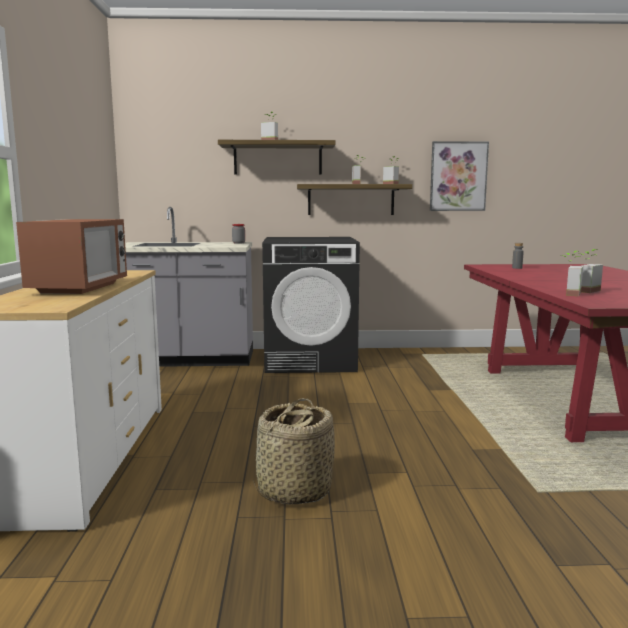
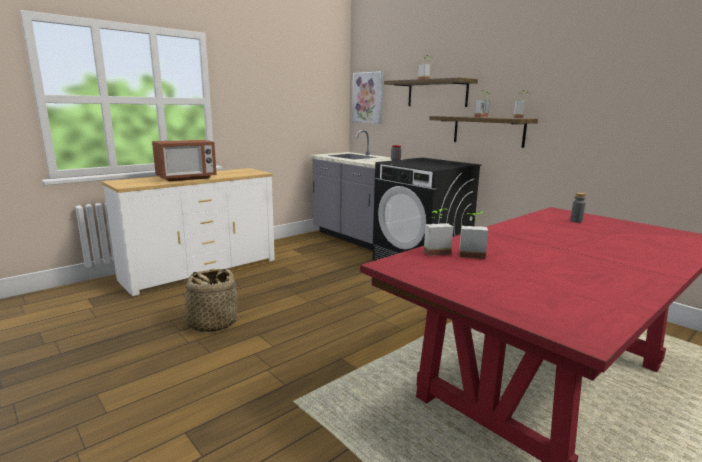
camera: 50 degrees right, 5 degrees up
picture [430,141,489,211] -> picture moved to [352,71,384,124]

